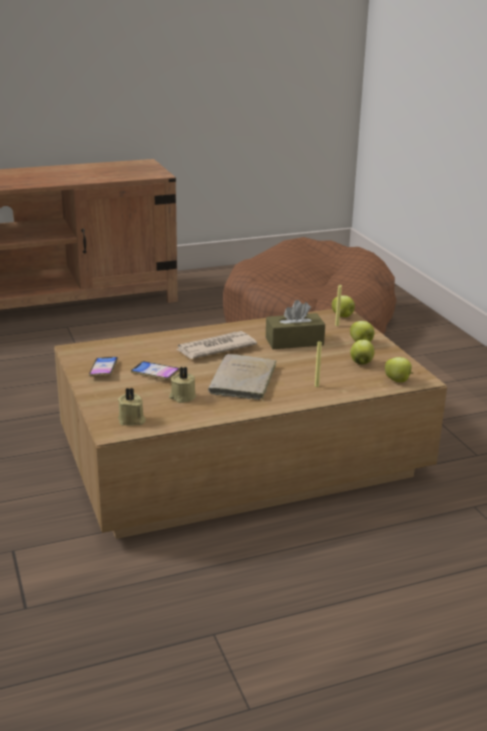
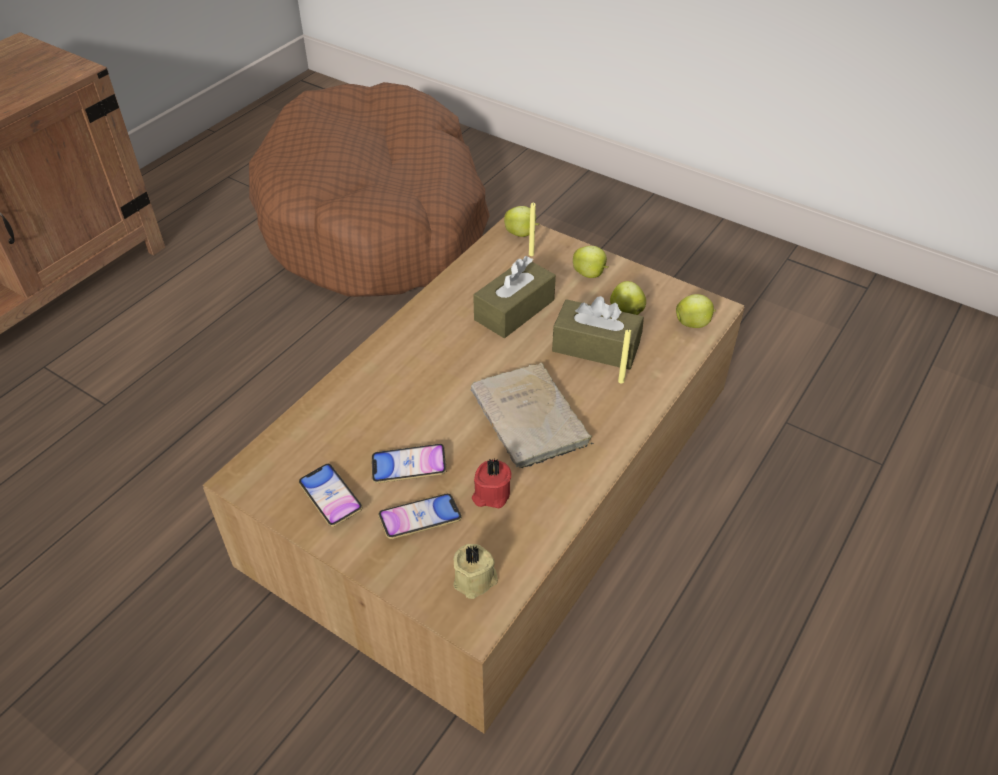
camera: 35 degrees left, 20 degrees up
beige candle [169,367,196,403] -> red candle [472,459,511,509]
newspaper [176,331,257,359] -> none
none -> phone [378,494,462,539]
none -> brown tissue box [552,296,644,370]

